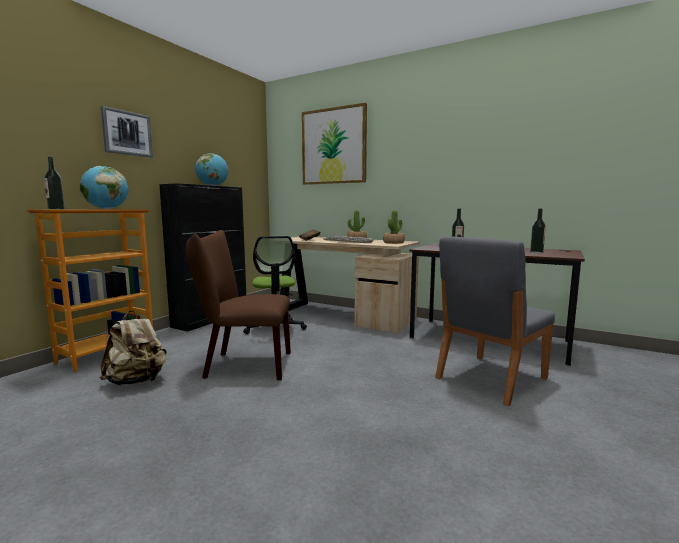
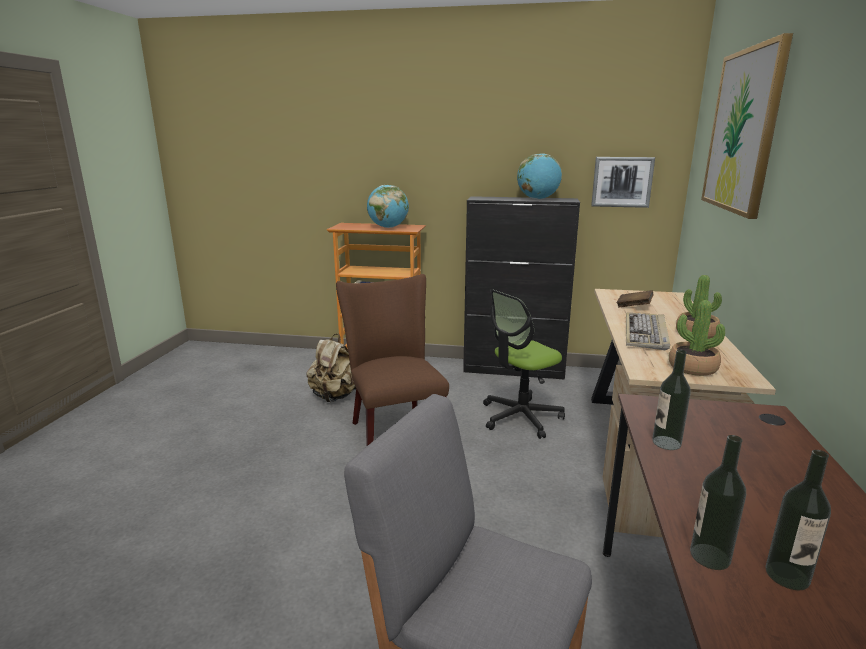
camera: 70 degrees right, 10 degrees up
bottle [44,157,65,209] -> bottle moved to [690,435,746,570]
picture [101,106,153,158] -> picture moved to [591,157,655,208]

